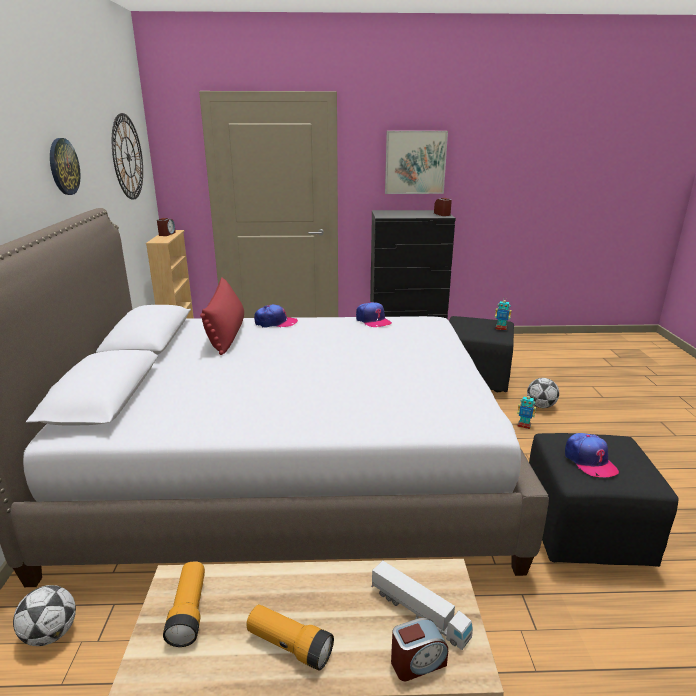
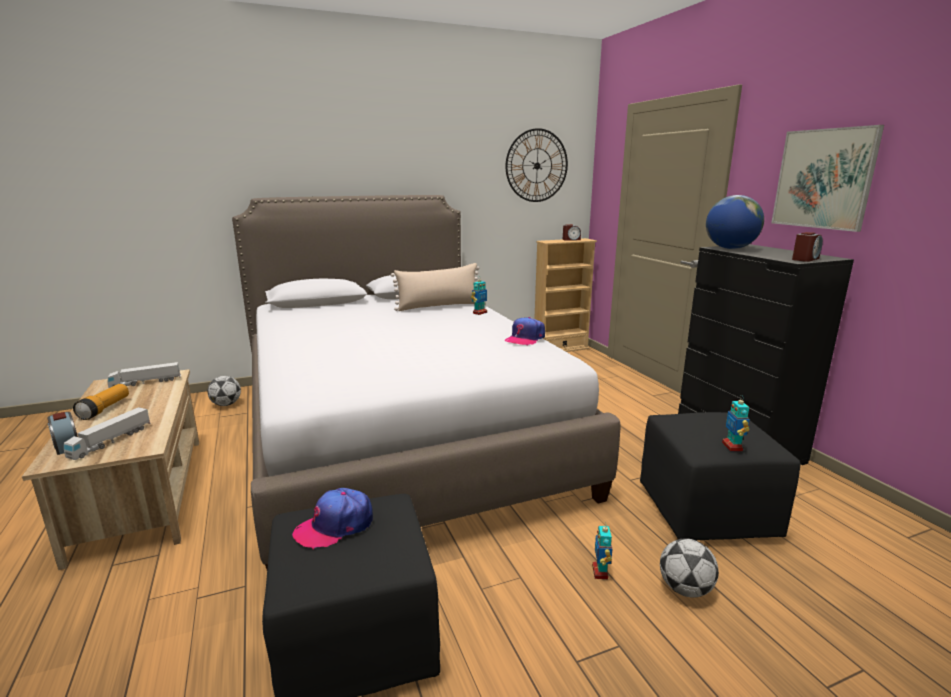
camera: 70 degrees right, 5 degrees down
wall clock [50,138,81,195] -> none
flashlight [163,562,205,647] -> toy truck [108,362,181,388]
red pillow [200,277,244,355] -> beige pillow [391,263,479,311]
cap [254,304,298,328] -> toy robot [471,276,487,315]
none -> globe [706,195,764,249]

